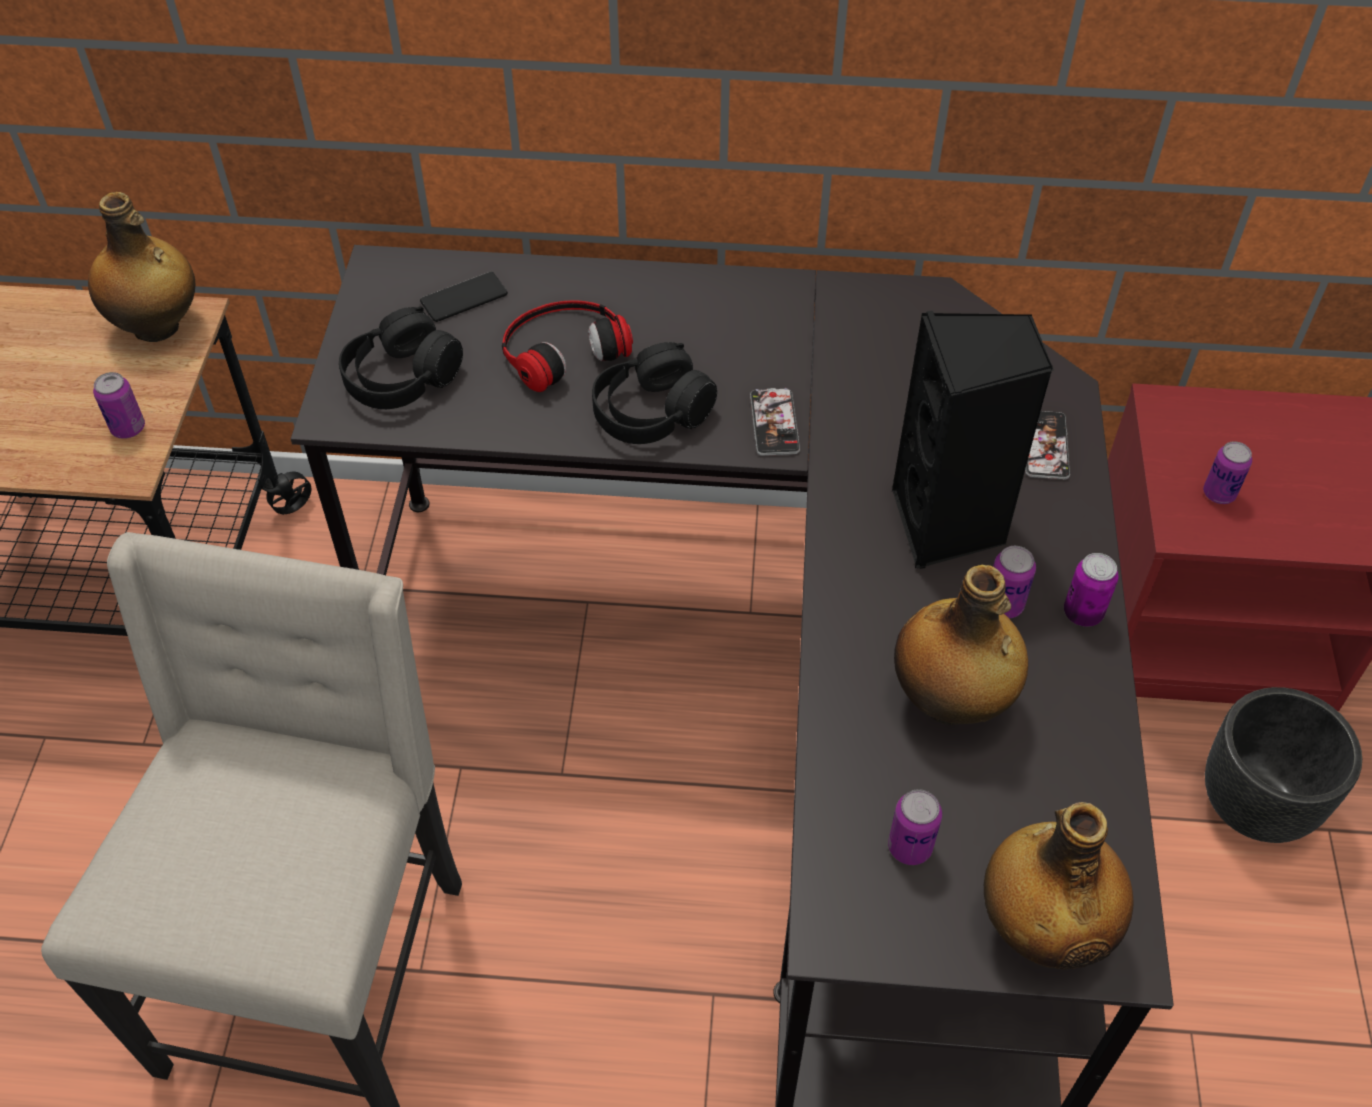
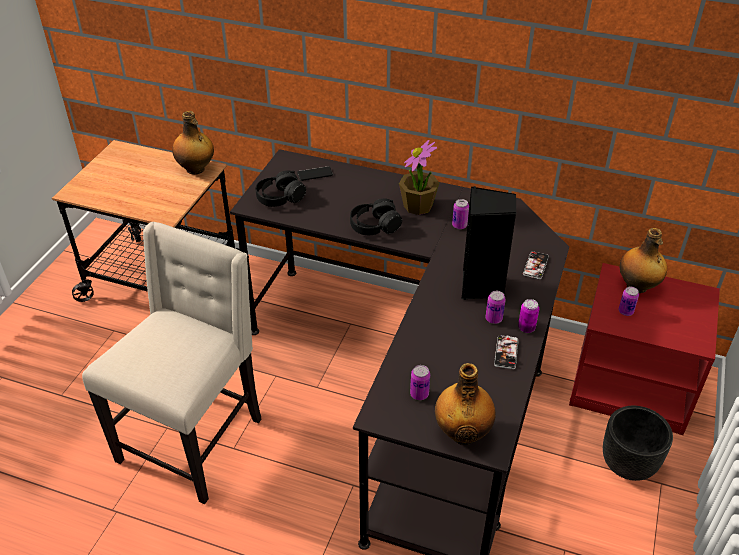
camera: 15 degrees right, 10 degrees down
can [93,372,145,439] -> can moved to [452,199,469,229]
headphones [502,300,633,392] -> none
phone [750,388,800,456] -> phone moved to [494,335,519,369]
bottle [894,565,1028,724] -> bottle moved to [620,228,667,293]
none -> potted plant [399,140,440,215]

